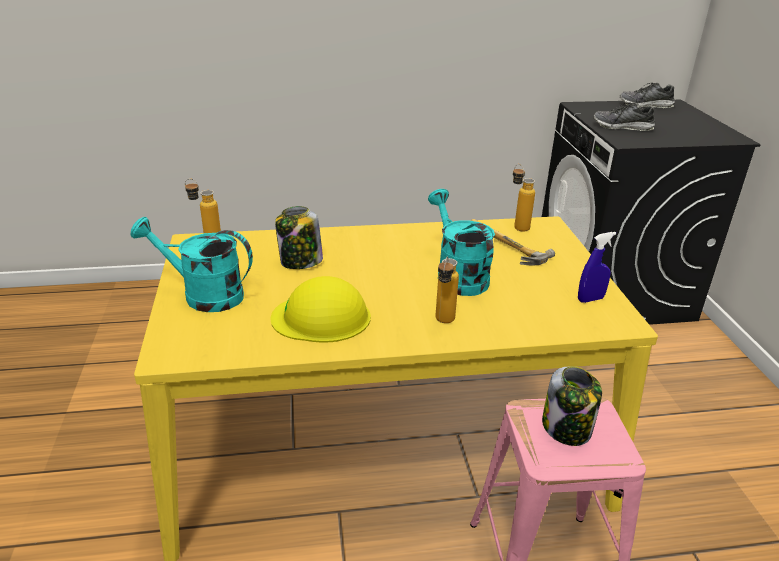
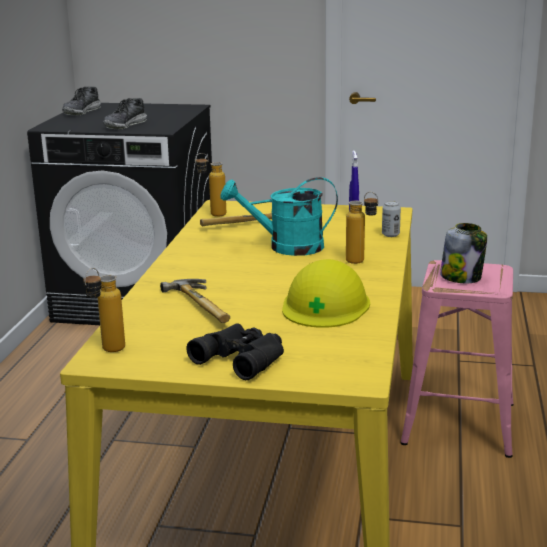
camera: 70 degrees left, 10 degrees down
turquoise watering can [130,217,253,312] -> black binoculars [186,323,284,380]
jar [275,206,323,269] -> hammer [160,279,230,323]
none -> can [382,201,401,237]

